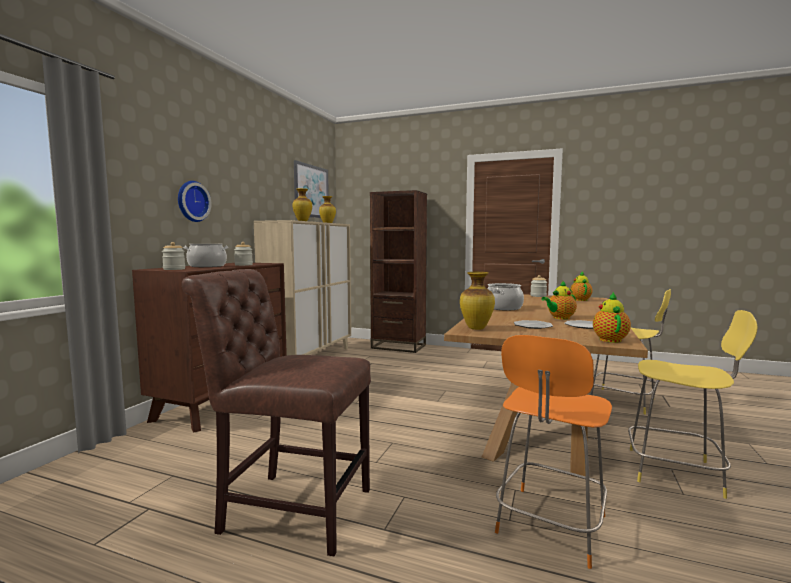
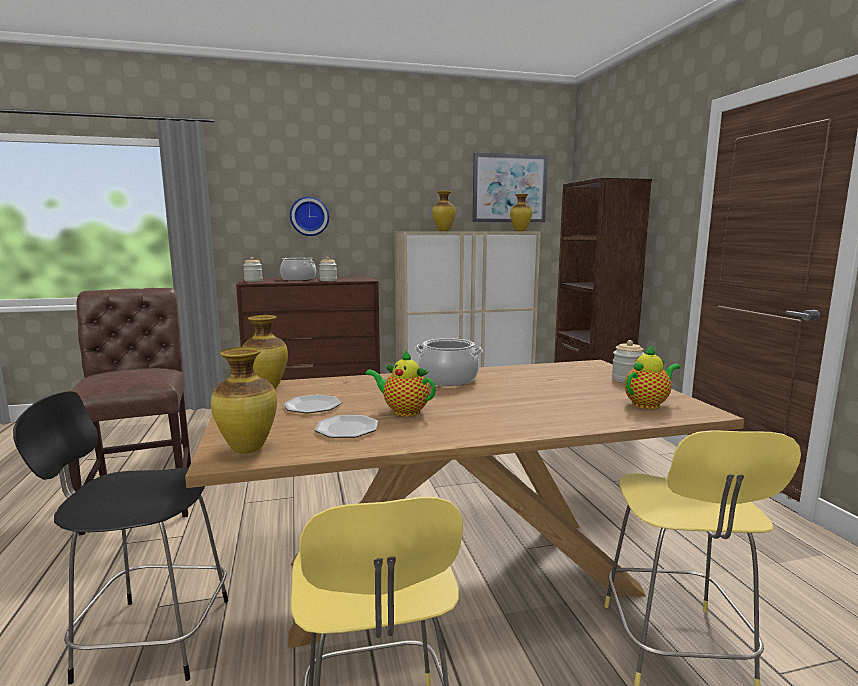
camera: 55 degrees right, 5 degrees up
orange stool [495,335,612,569] -> black stool [13,391,228,685]
teapot [593,292,631,343] -> vase [211,347,277,453]

